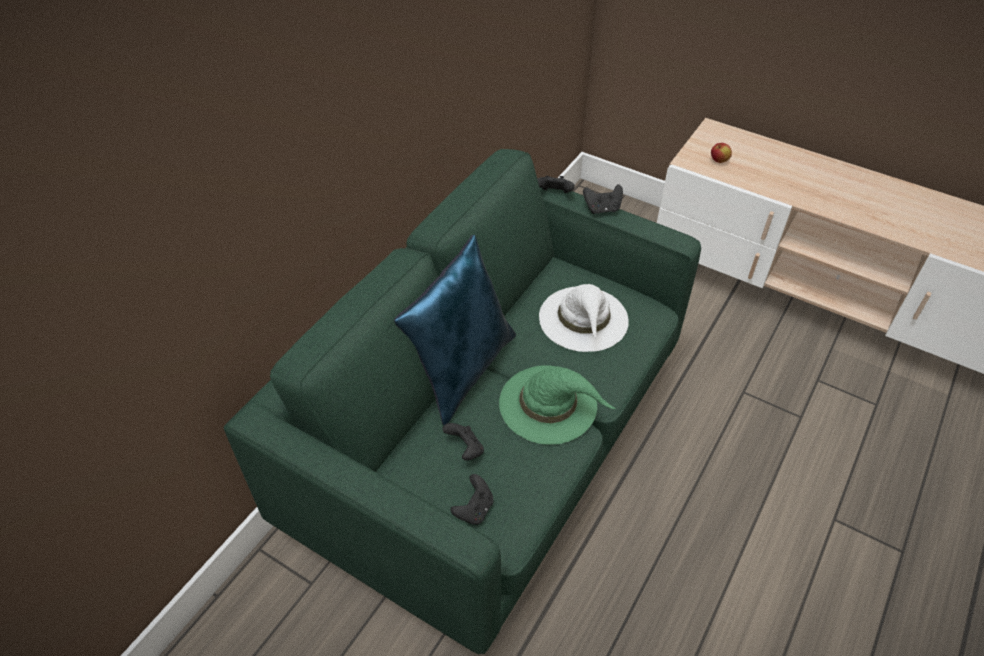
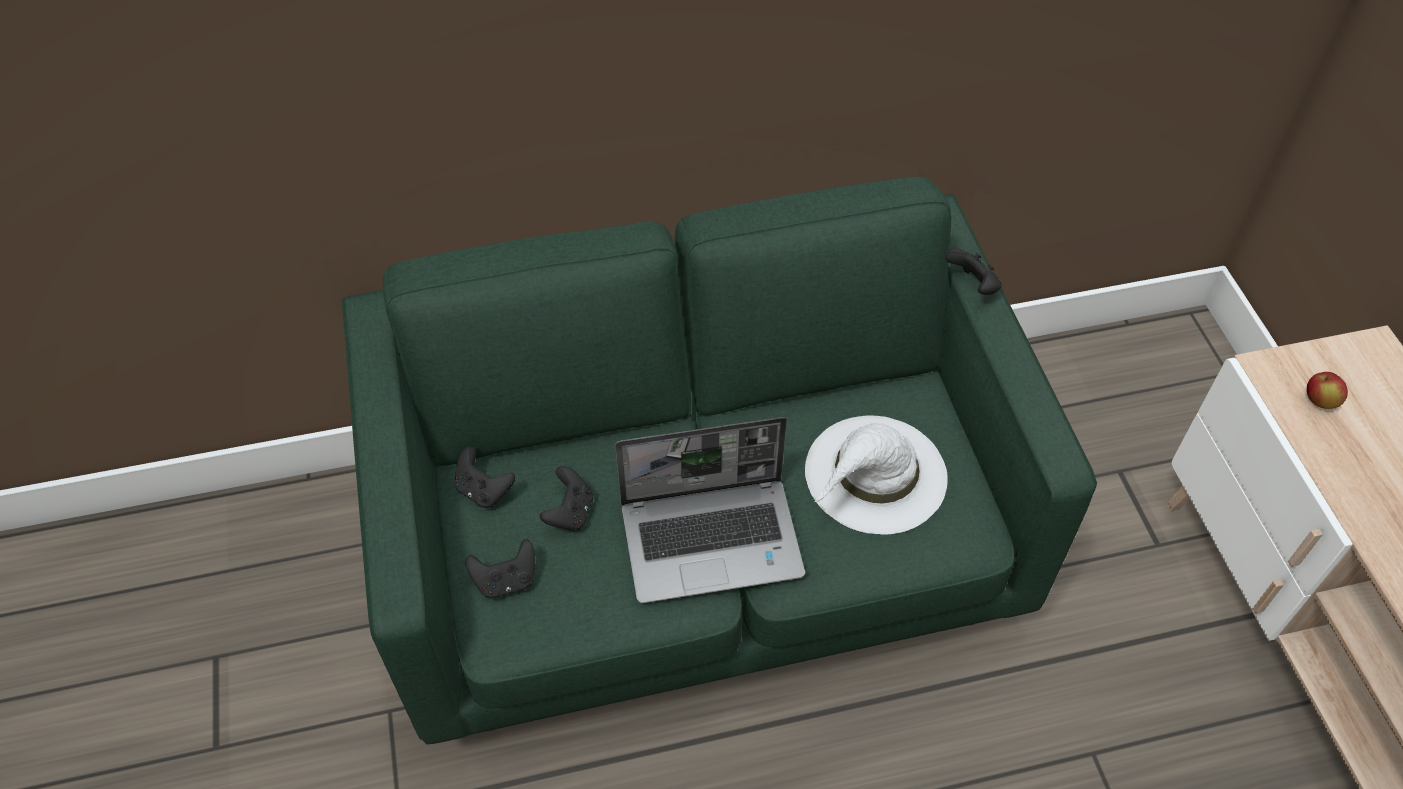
camera: 45 degrees right, 5 degrees up
blue pillow [394,235,516,425] -> none
green hat [499,365,615,445] -> laptop [615,417,805,603]
black game controller [583,184,623,214] -> black game controller moved to [454,446,515,508]

